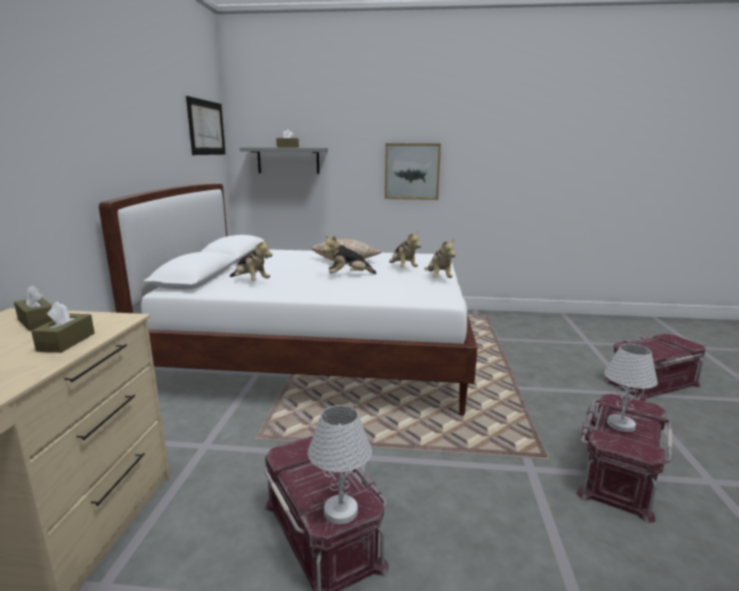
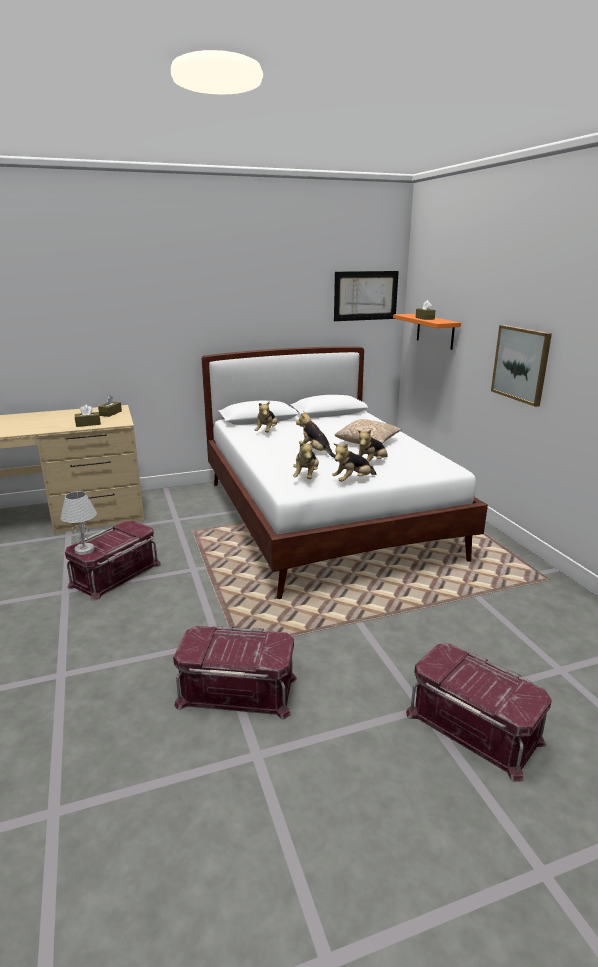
camera: 65 degrees right, 5 degrees up
grey shelf [240,147,328,174] -> orange shelf [393,314,461,350]
white table lamp [604,344,658,432] -> none
none -> plush toy [293,440,319,479]

